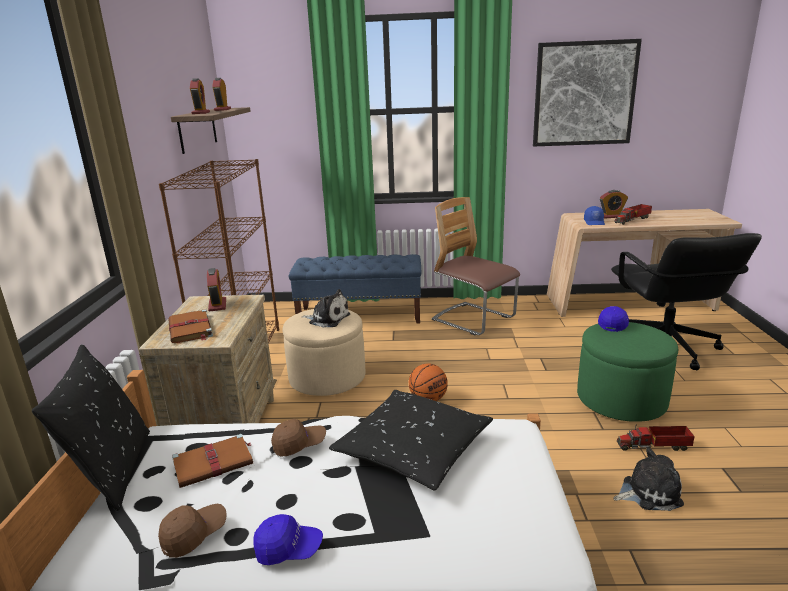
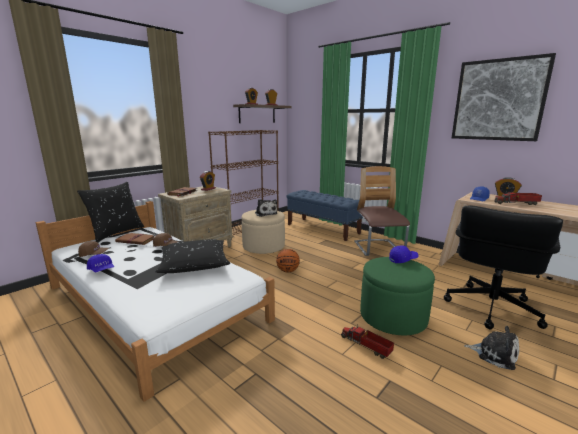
camera: 40 degrees right, 5 degrees down
plush toy [613,447,684,511] -> plush toy moved to [464,326,519,370]

